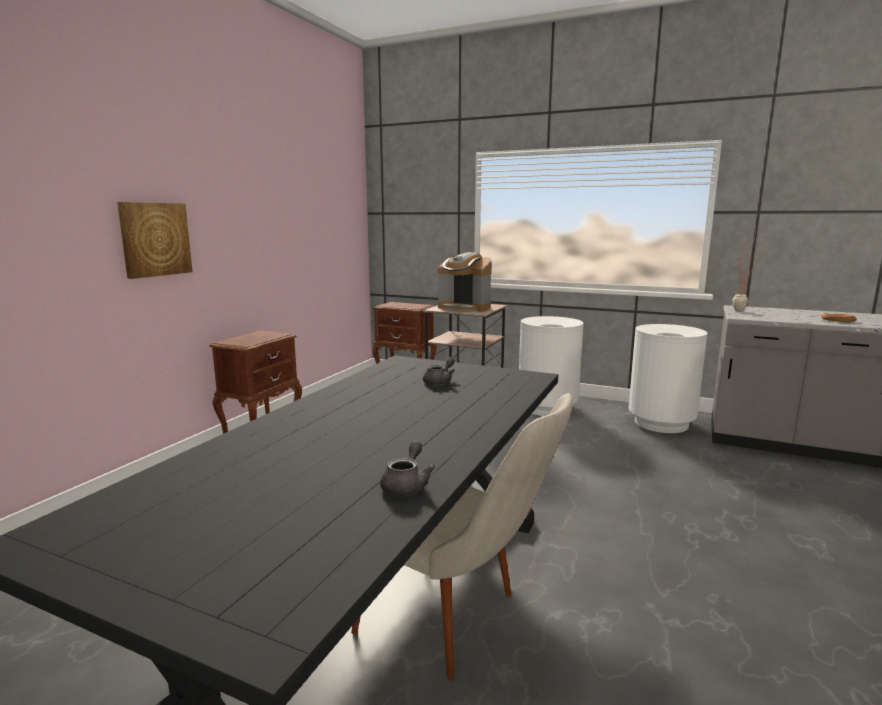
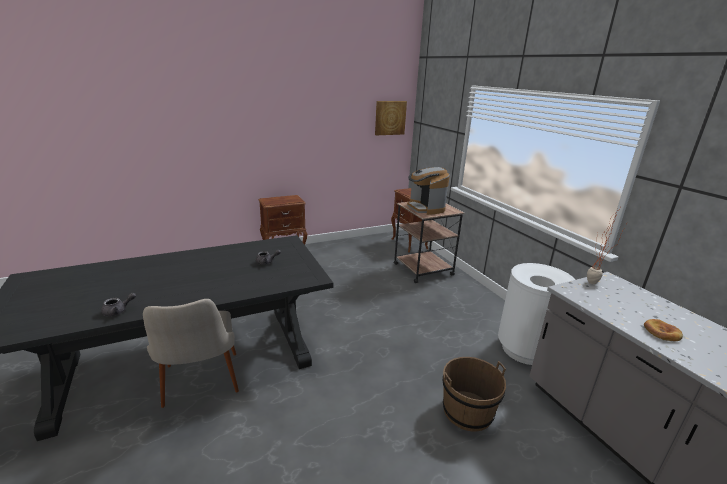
camera: 40 degrees right, 10 degrees up
picture [117,202,193,279] -> picture moved to [375,101,407,135]
white trash can [519,316,583,416] -> none
none -> brown bucket [442,357,506,432]

